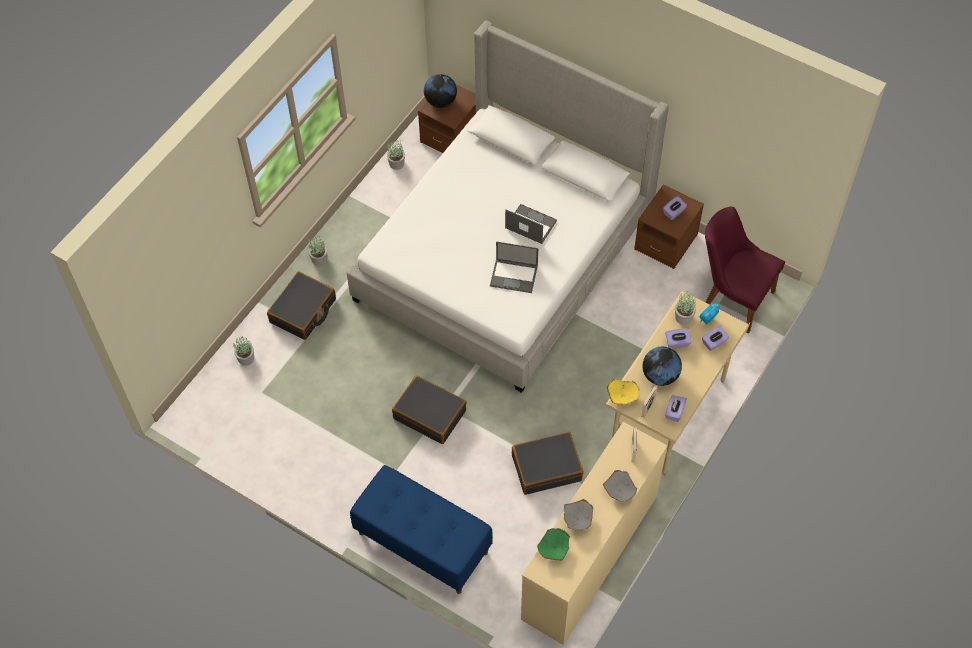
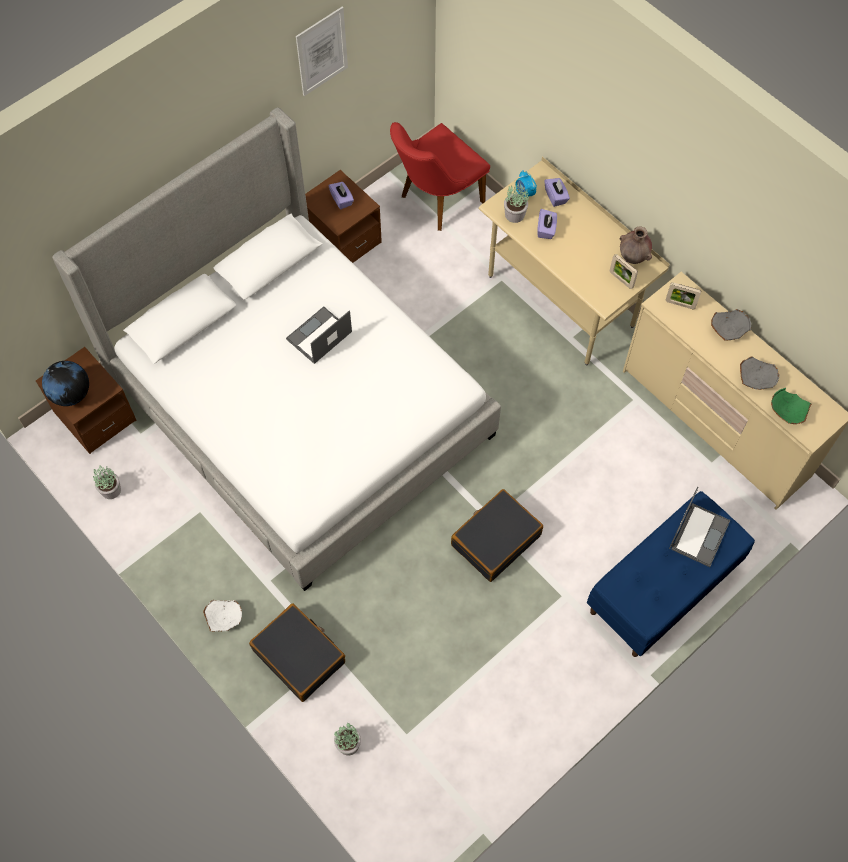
camera: 75 degrees left, 5 degrees up
potted plant [308,235,327,266] -> white bowl [203,600,242,632]
laptop [490,241,538,293] -> laptop moved to [669,487,730,567]
black suitcase [512,432,583,495] -> none
yellow bowl [607,379,640,405] -> none
globe [643,347,682,386] -> none
purple tissue box [665,395,687,422] -> brown vase [620,226,652,264]
purple chair [705,207,785,334] -> red chair [390,122,490,231]
none -> picture [296,7,348,96]

